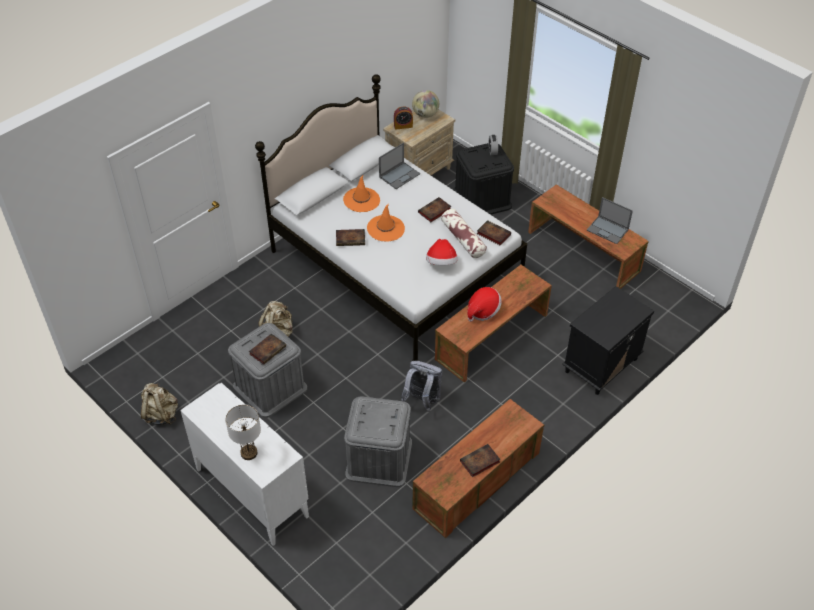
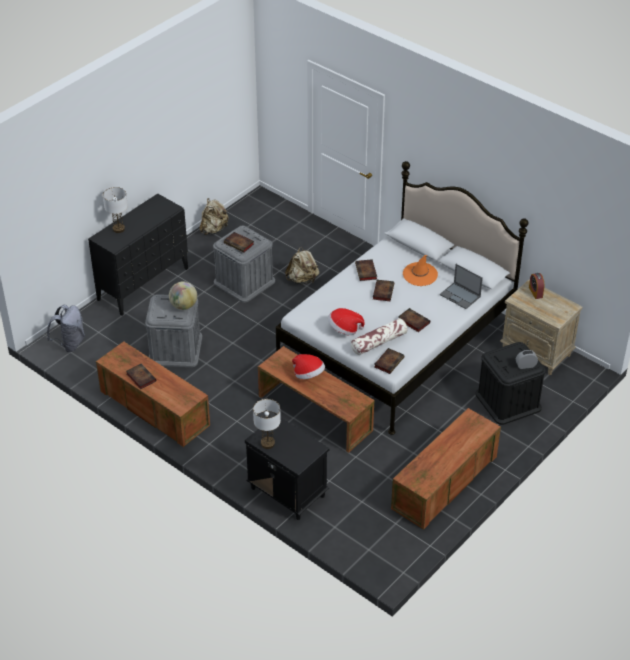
camera: 85 degrees right, 5 degrees down
white dresser [180,383,309,546] -> black dresser [88,194,188,316]
orange hat [367,204,405,242] -> book [373,280,394,301]
grey backpack [401,361,443,412] -> grey backpack moved to [47,305,85,352]
globe [412,90,439,118] -> globe moved to [169,281,197,310]
laptop [587,197,633,244] -> none
none -> table lamp [253,399,281,449]

